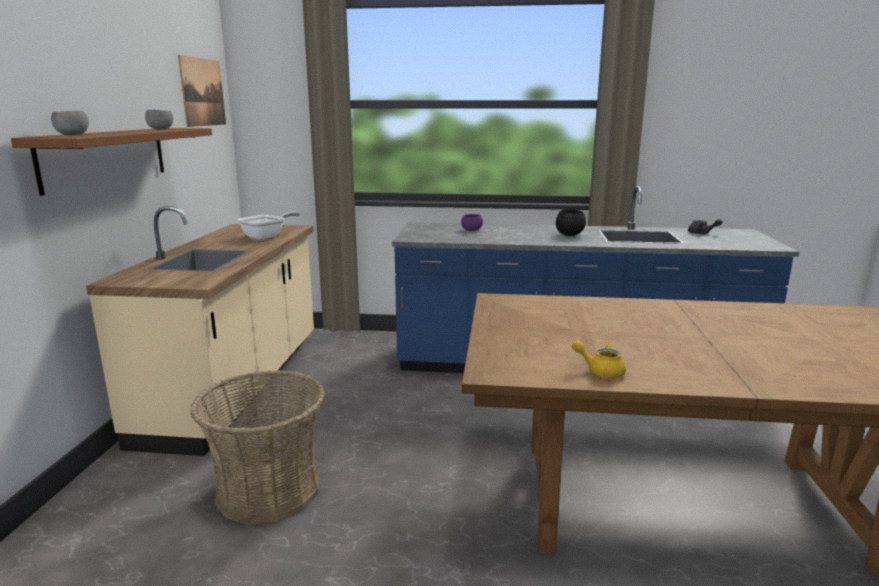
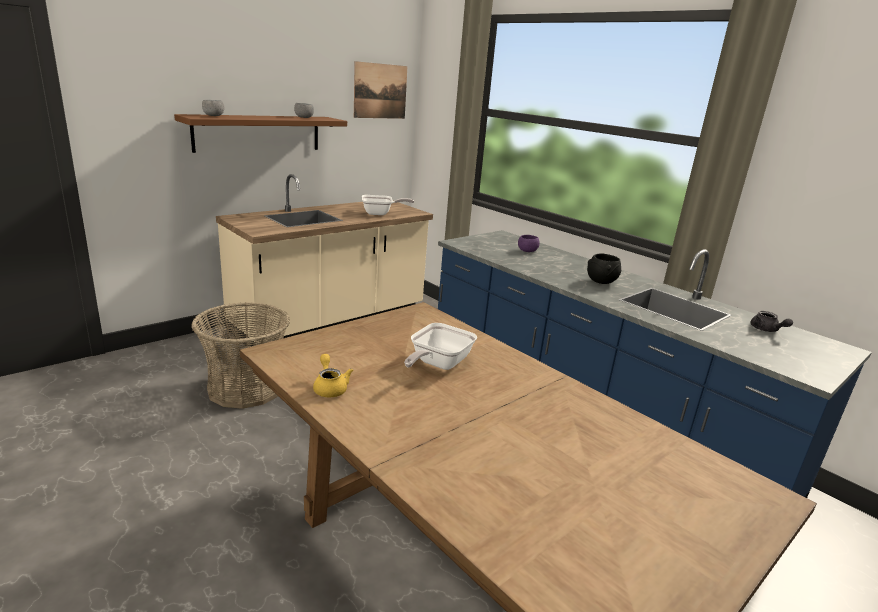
camera: 40 degrees right, 5 degrees up
none -> frying pan [404,323,477,370]

